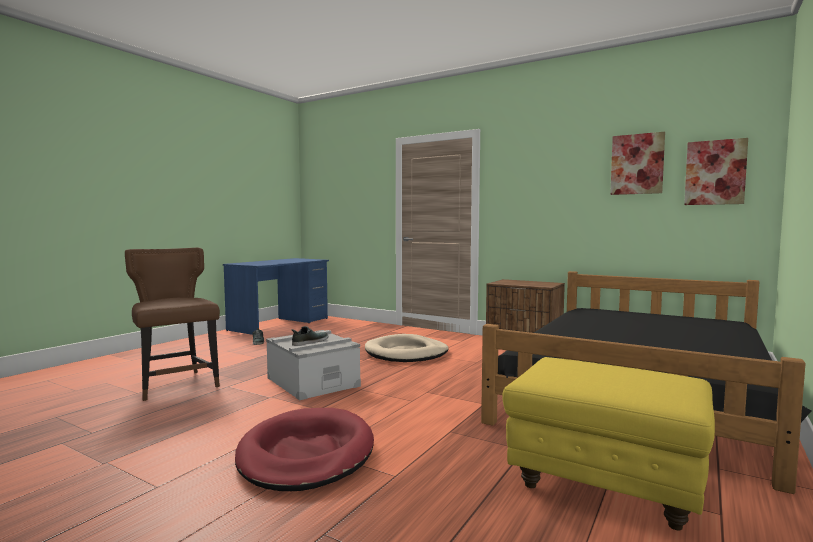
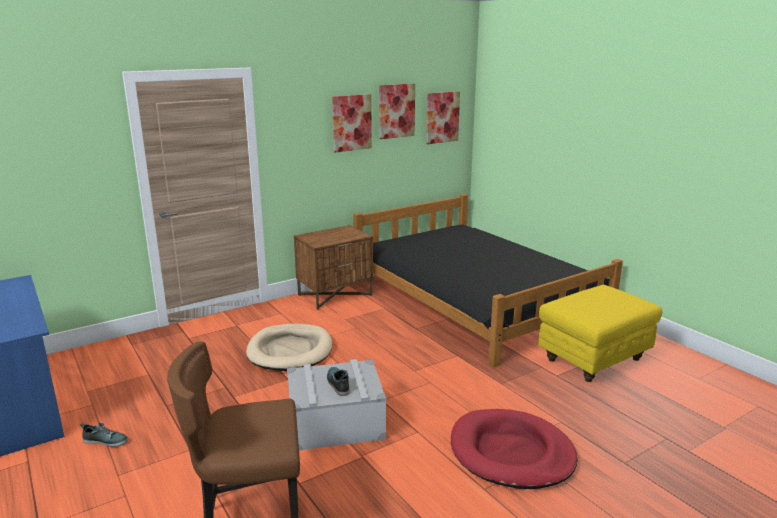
camera: 65 degrees left, 15 degrees up
none -> picture [332,94,372,152]

